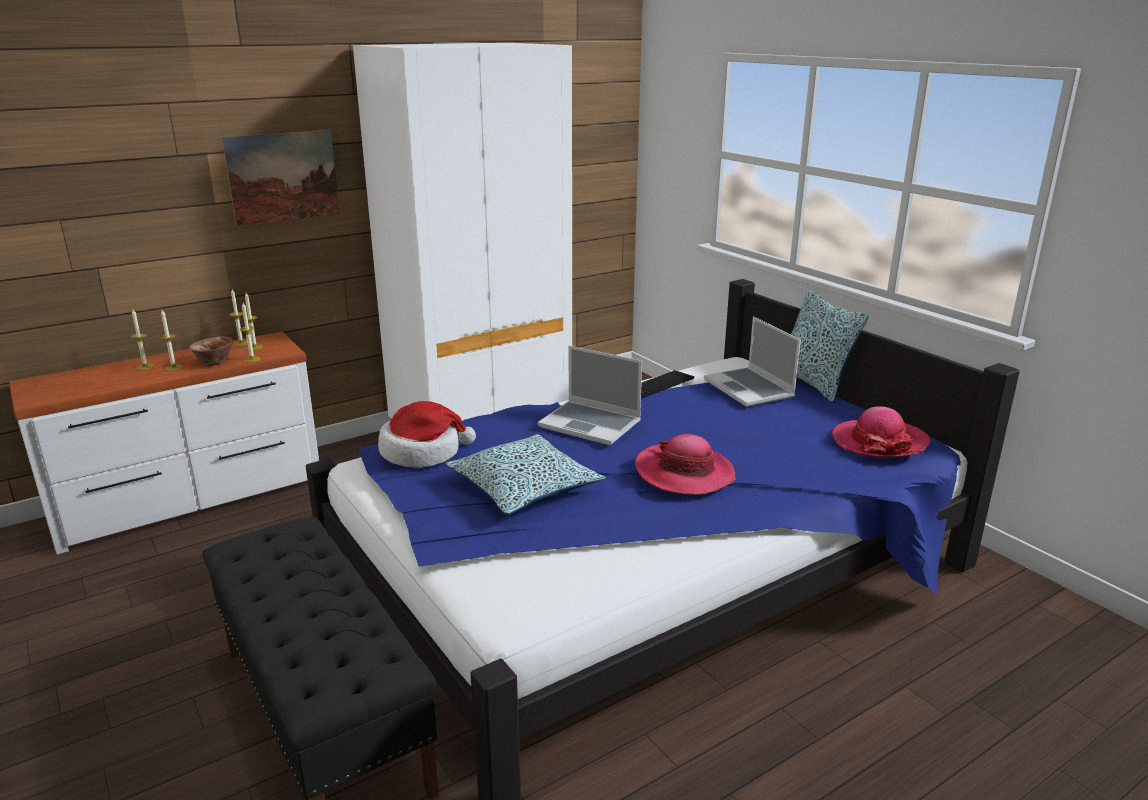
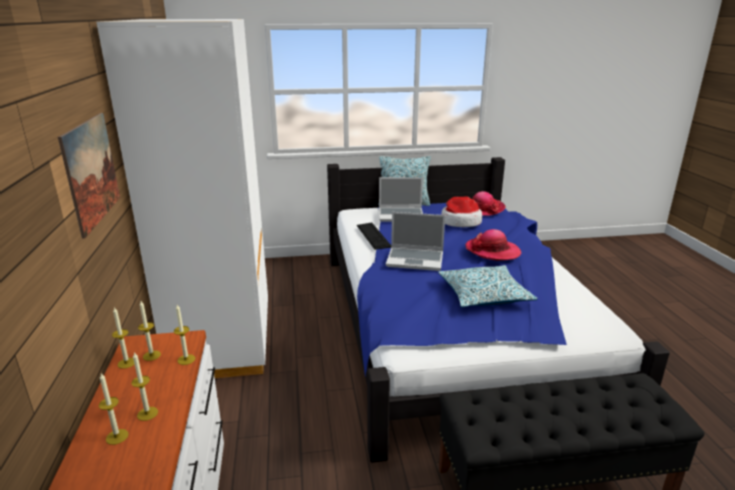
camera: 65 degrees left, 0 degrees up
bowl [189,337,233,366] -> none
hat [378,401,476,468] -> hat moved to [441,197,482,227]
laptop [538,346,642,445] -> laptop turned 45 degrees clockwise [386,212,445,271]

